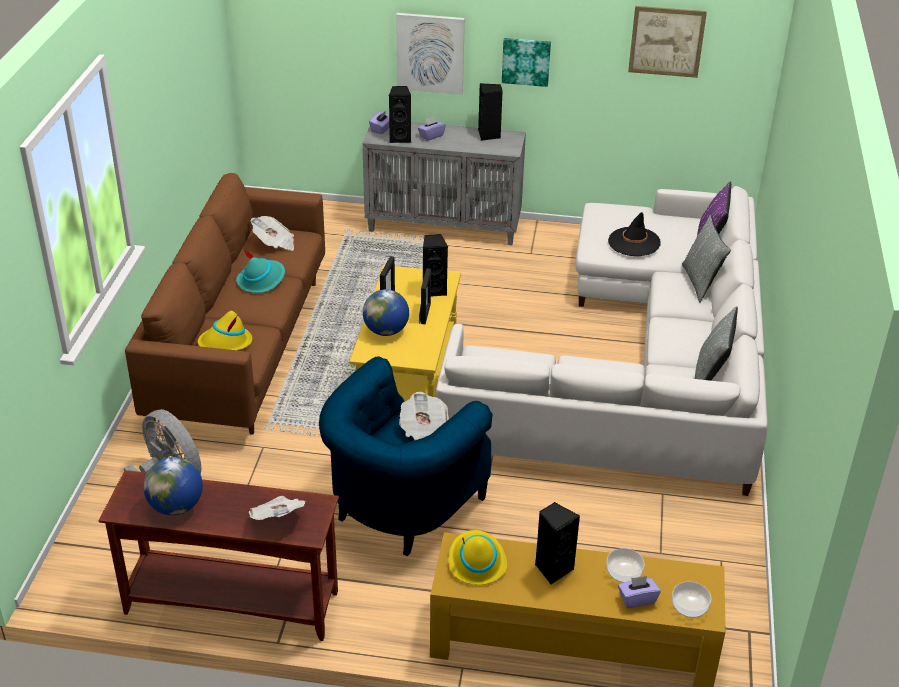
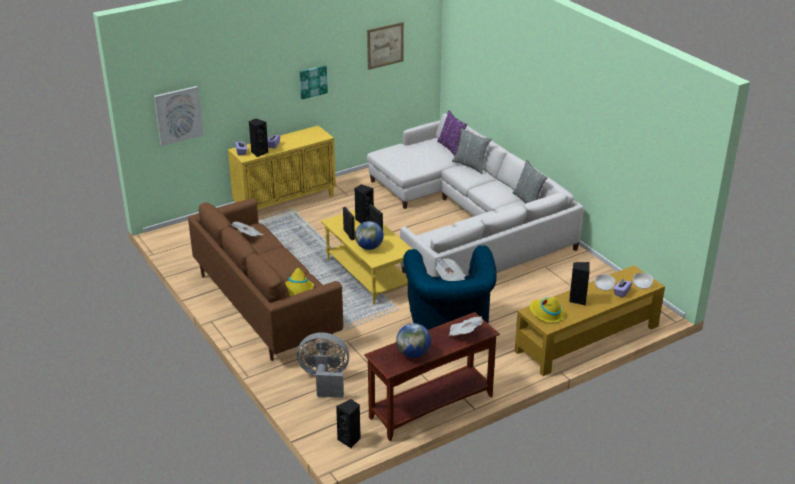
camera: 40 degrees left, 5 degrees down
turquoise hat [236,249,285,293] -> none
grey cabinet [362,122,526,245] -> yellow cabinet [228,126,336,209]
picture [396,13,465,95] -> picture moved to [154,86,204,146]
black speaker [478,83,503,141] -> black speaker moved to [336,399,361,449]
black hat [608,212,661,256] -> none

